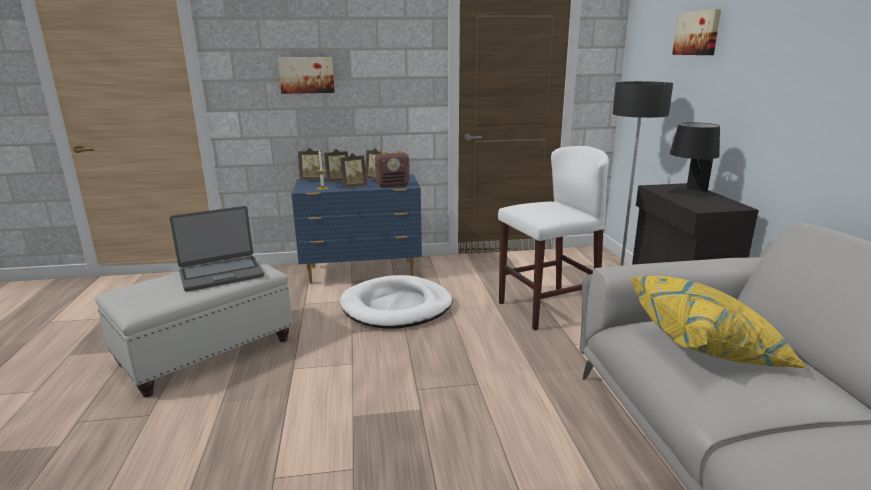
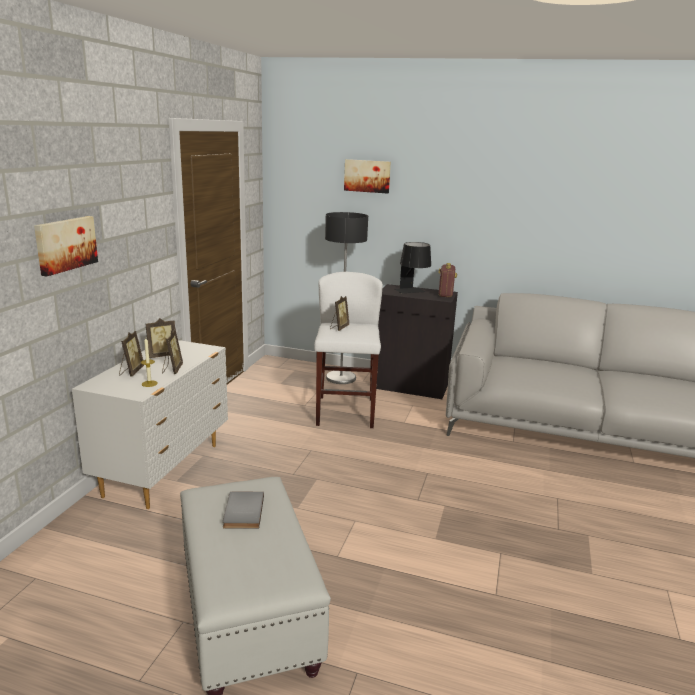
camera: 65 degrees left, 0 degrees up
laptop [170,206,264,292] -> grey book [223,492,264,529]
blue dresser [291,174,422,284] -> white dresser [72,340,228,509]
picture frame [298,148,323,180] -> picture frame moved to [330,296,349,331]
white dog bed [340,275,452,329] -> none
radio [375,151,410,187] -> radio moved to [438,263,457,298]
yellow pillow [631,276,808,369] -> none

